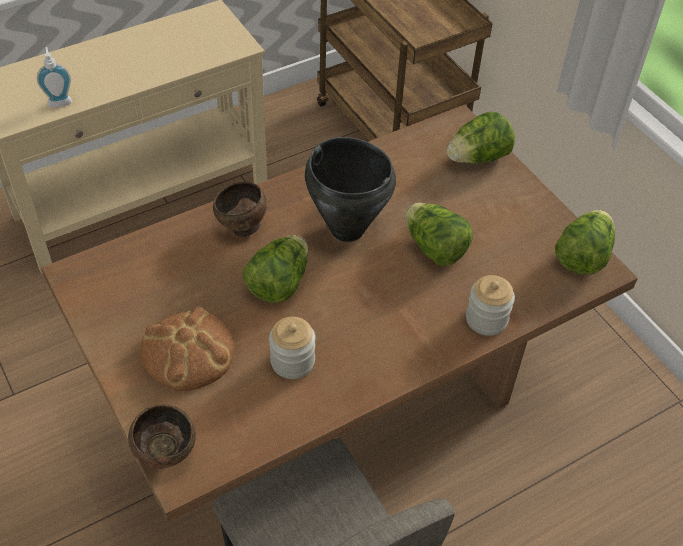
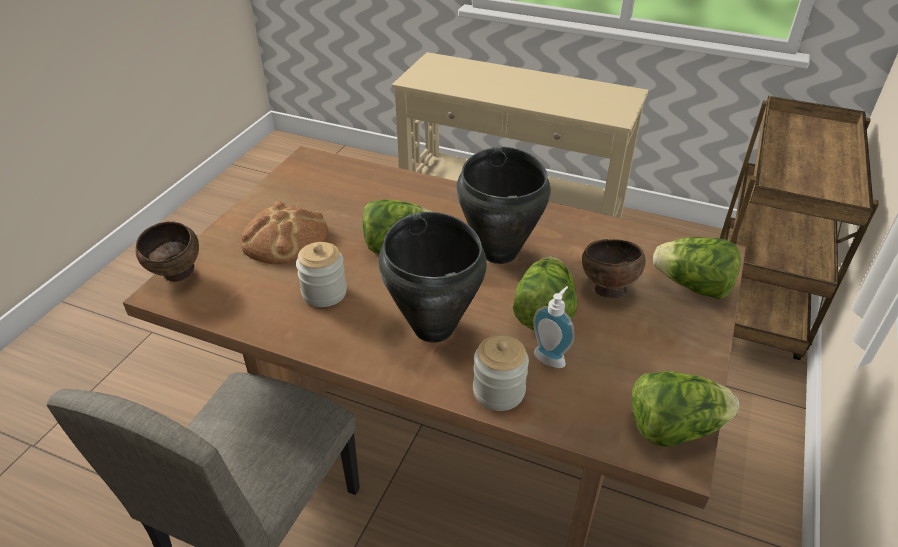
camera: 55 degrees right, 10 degrees down
soap dispenser [37,47,73,108] -> soap dispenser moved to [533,286,575,368]
brown bowl [213,181,267,237] -> brown bowl moved to [582,239,646,298]
none -> black cooking pot [378,212,487,343]

